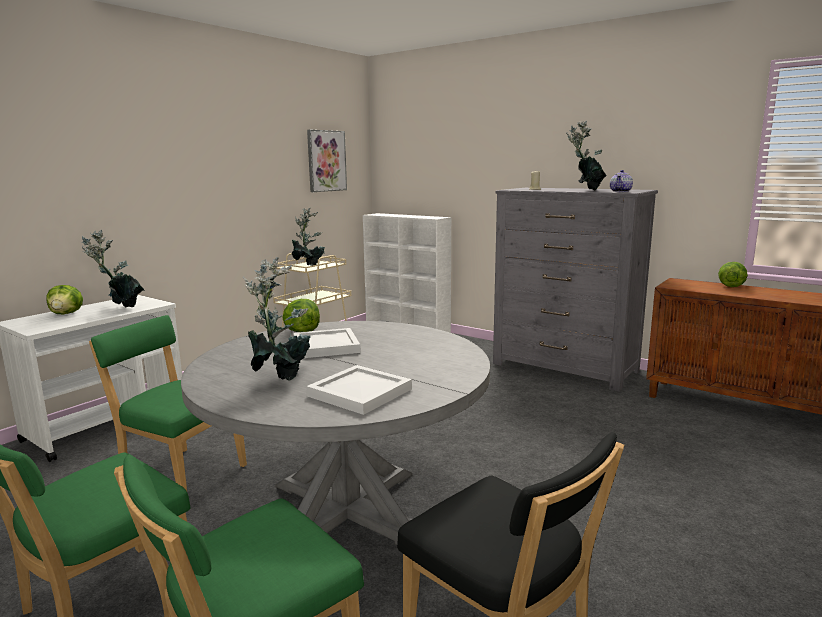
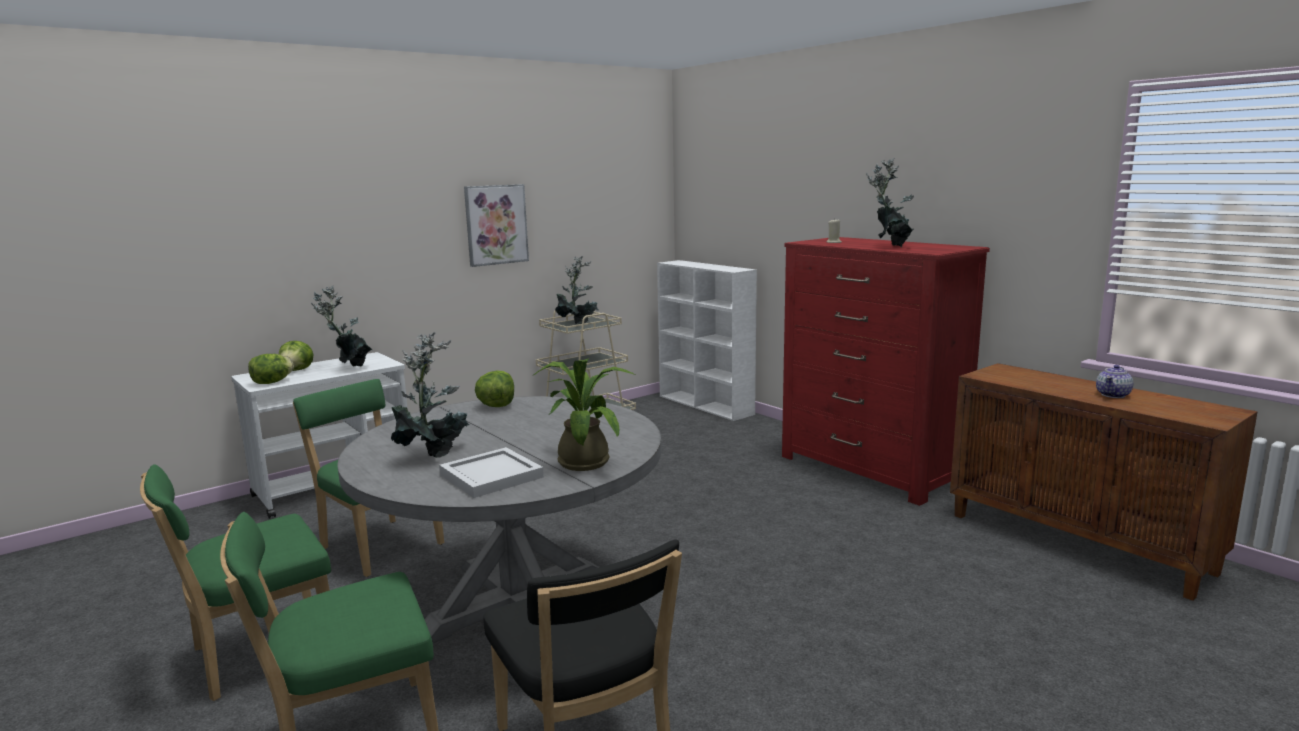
camera: 15 degrees right, 0 degrees up
white tray [293,328,361,358] -> none
picture [307,130,347,192] -> picture moved to [464,184,529,267]
grey dresser [493,188,658,392] -> red dresser [782,237,990,506]
teapot [610,170,633,192] -> teapot moved to [1096,365,1133,398]
lettuce [718,262,748,287] -> lettuce moved to [248,354,294,384]
none -> potted plant [532,358,635,471]

